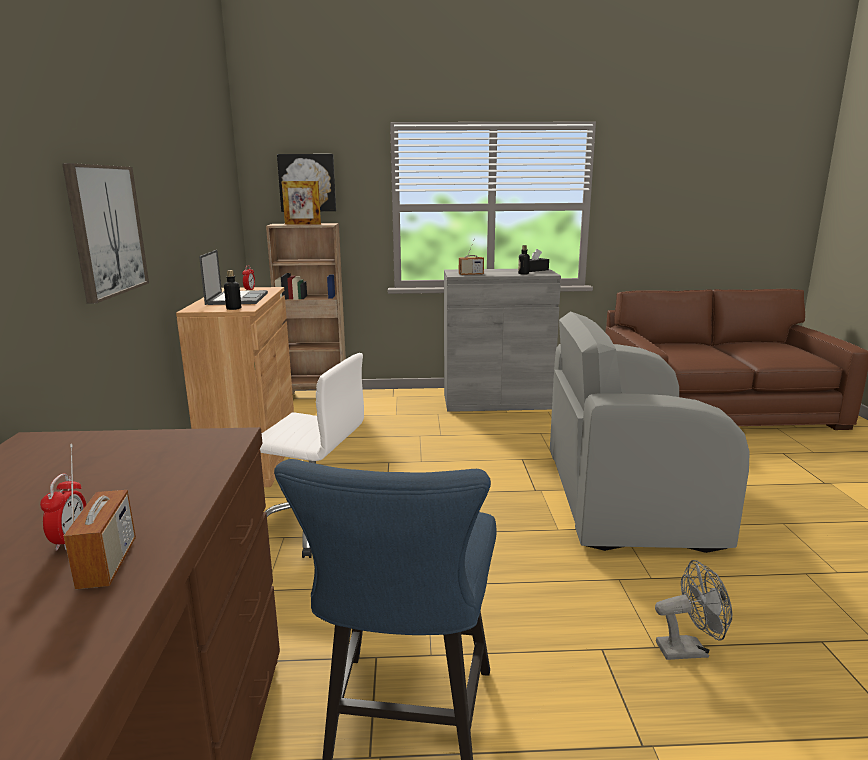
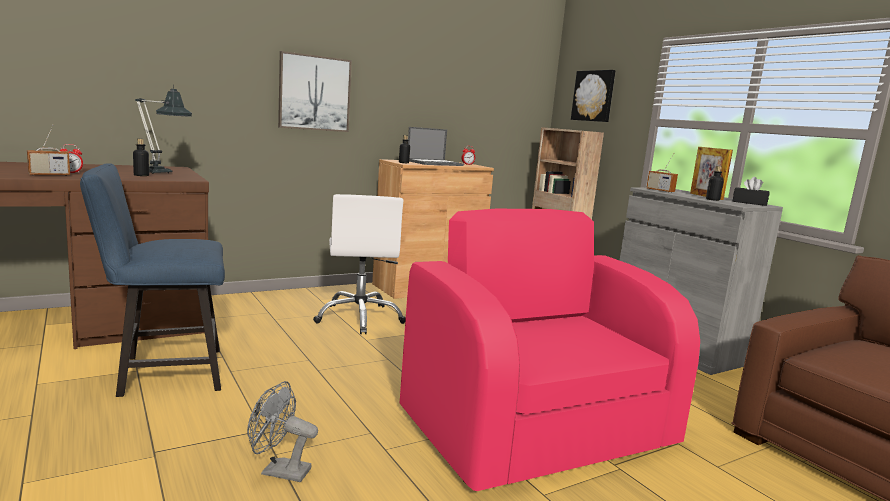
camera: 60 degrees right, 5 degrees down
picture frame [282,181,321,225] -> picture frame moved to [690,147,733,200]
grey armchair [550,311,750,553] -> pink armchair [400,209,700,491]
grey fan [655,560,732,660] -> grey fan turned 135 degrees clockwise [247,381,318,482]
none -> bottle [133,138,149,176]
none -> table lamp [135,85,192,174]

